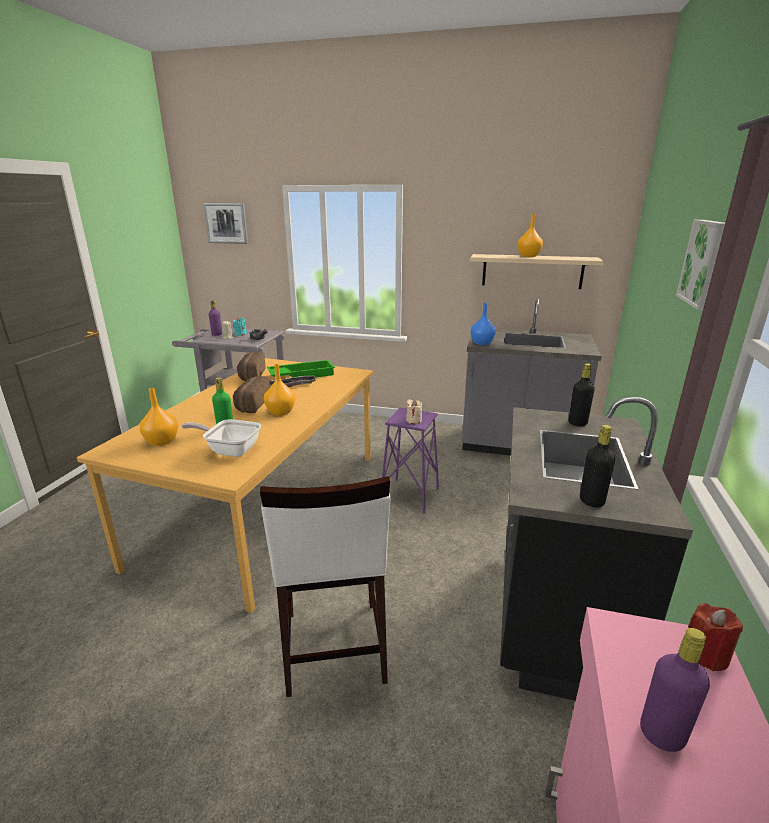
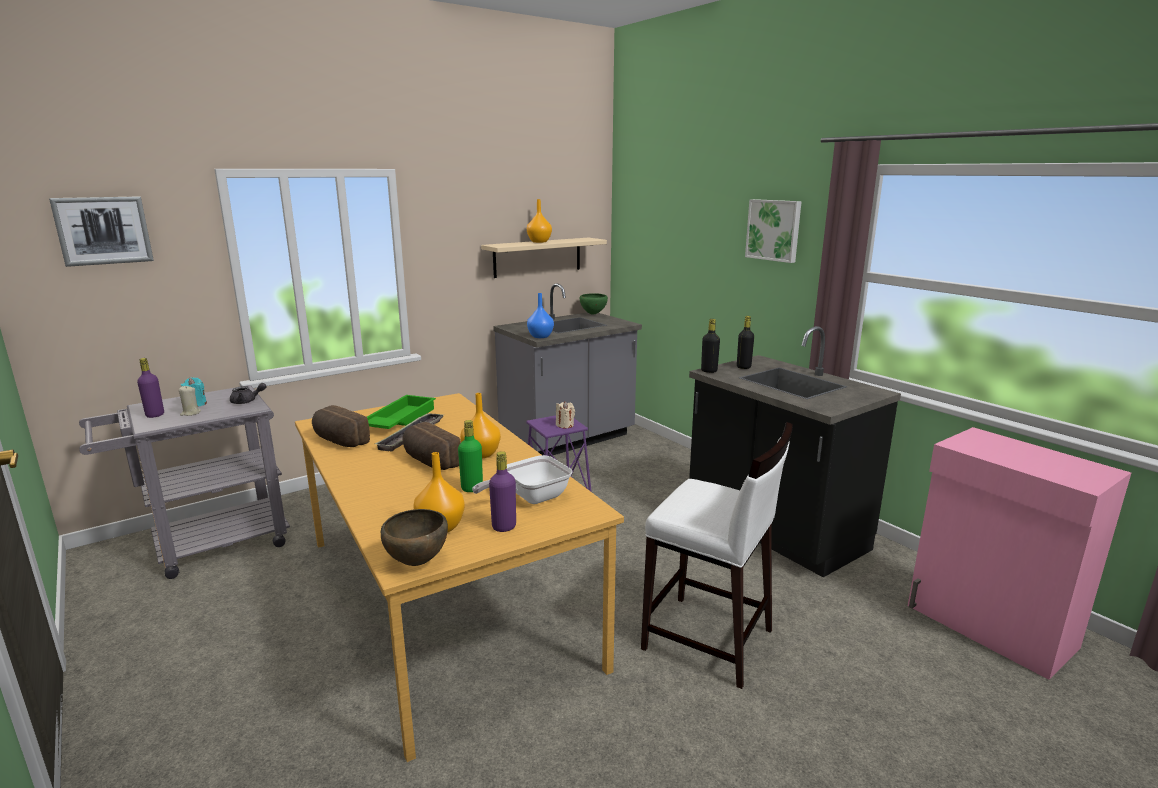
camera: 50 degrees left, 5 degrees down
black bottle [580,425,615,508] -> black bottle moved to [701,319,720,373]
purple bottle [640,628,710,752] -> purple bottle moved to [489,451,516,532]
red candle [688,603,743,671] -> none
none -> brown bowl [381,509,448,566]
none -> green bowl [579,293,608,315]

